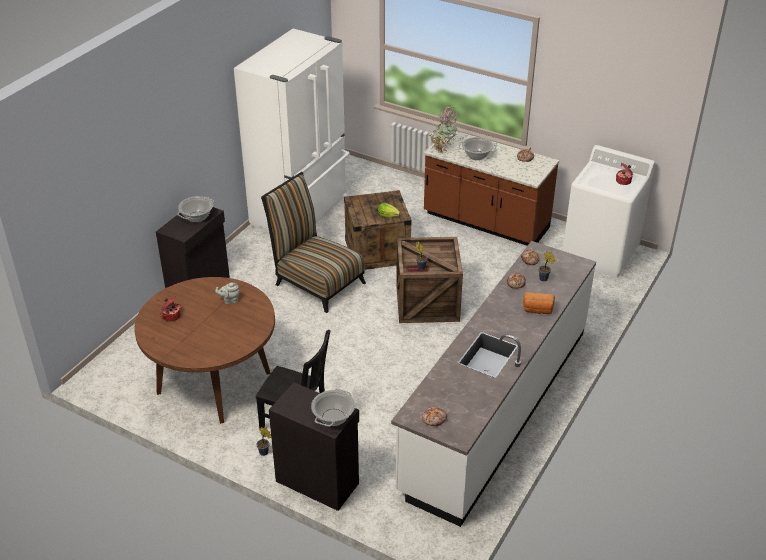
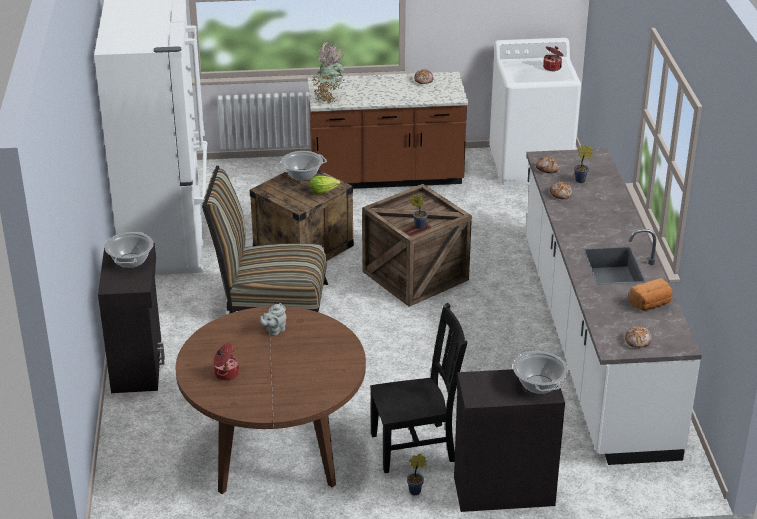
camera: 35 degrees left, 5 degrees down
cooking pot [459,137,496,160] -> cooking pot moved to [277,151,327,181]
bread [523,292,555,314] -> bread moved to [629,278,673,310]

